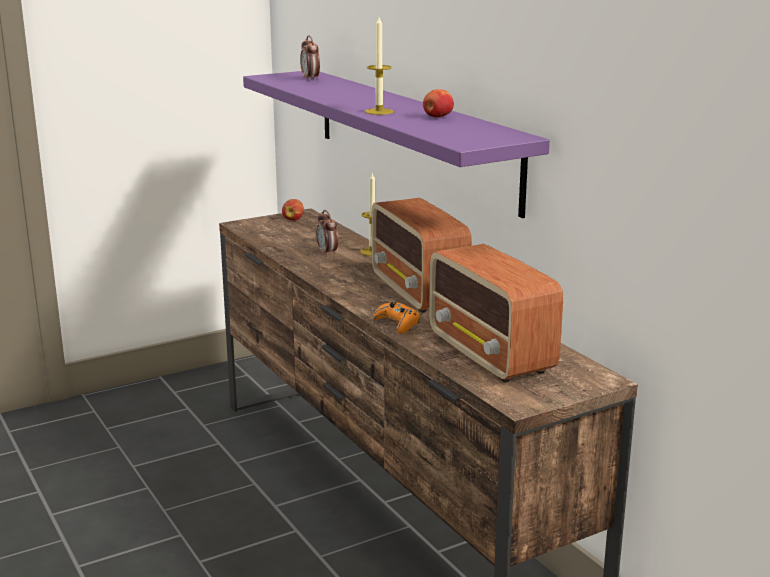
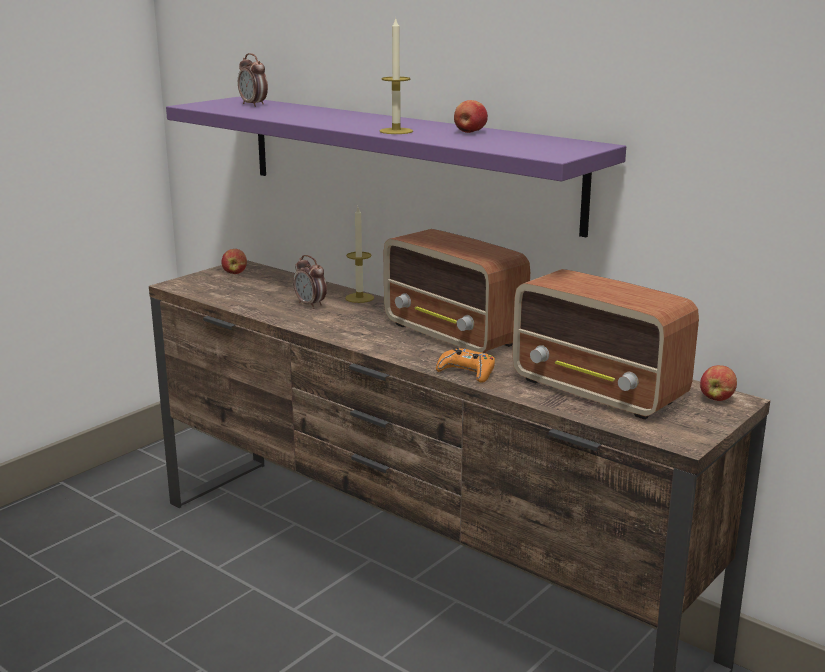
camera: 20 degrees left, 0 degrees up
none -> apple [700,365,737,401]

